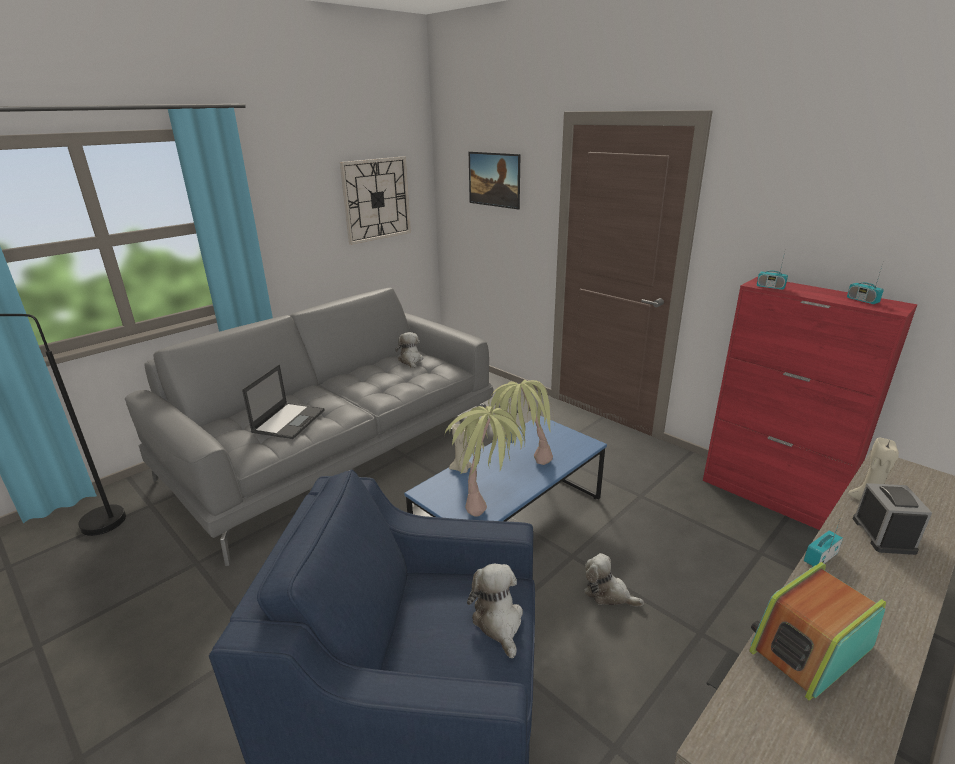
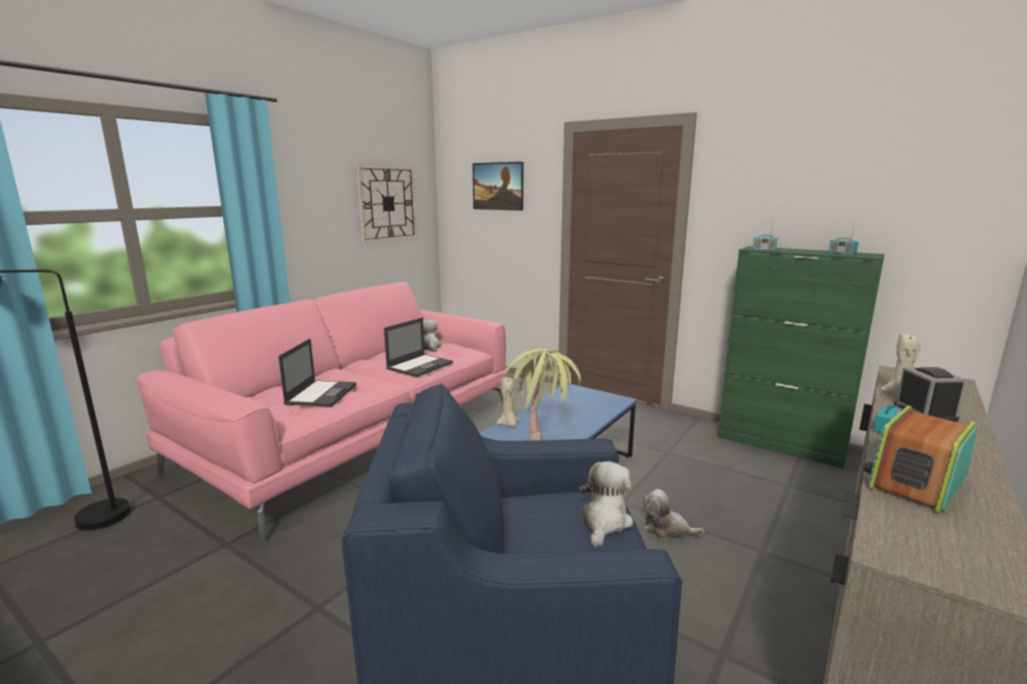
camera: 10 degrees left, 10 degrees down
grey sofa [125,287,493,566] -> pink sofa [137,282,510,544]
plush toy [467,564,523,658] -> plush toy turned 45 degrees clockwise [579,461,633,548]
potted plant [488,380,555,465] -> none
red cabinet [703,277,918,530] -> green cabinet [718,246,885,469]
none -> laptop [384,318,453,377]

